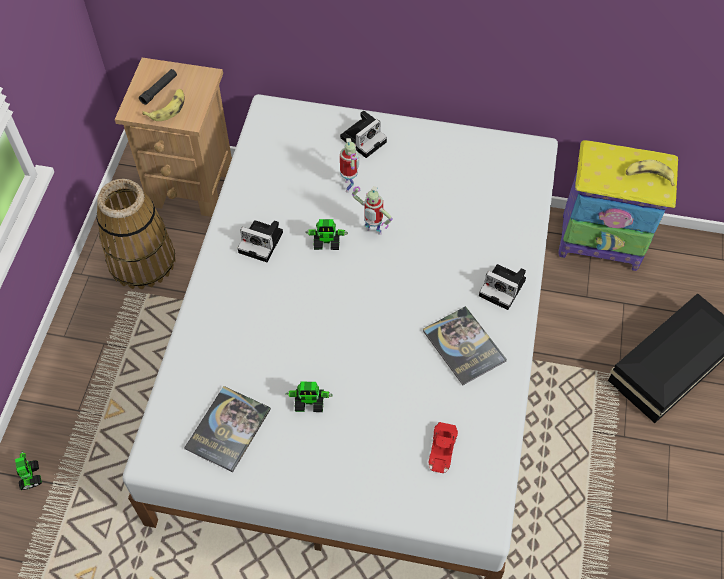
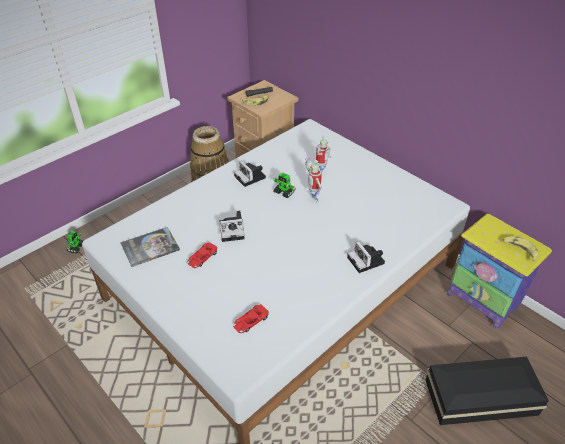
camera: 35 degrees right, 15 degrees down
toy robot [286,382,333,412] -> red toy car [187,242,217,268]
camera [340,110,387,158] -> camera moved to [219,211,245,242]
book [423,306,507,385] -> none

